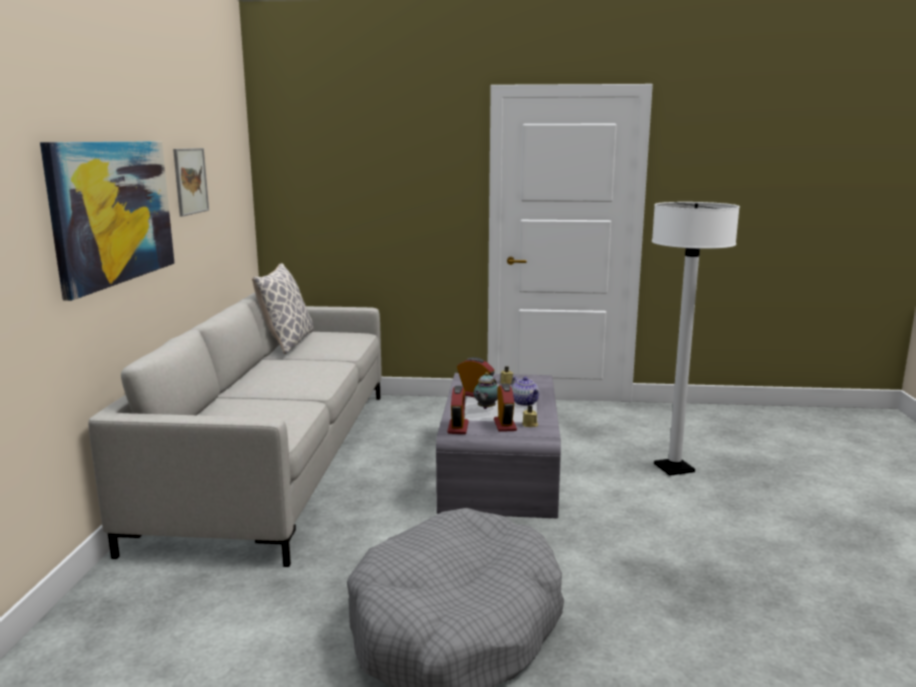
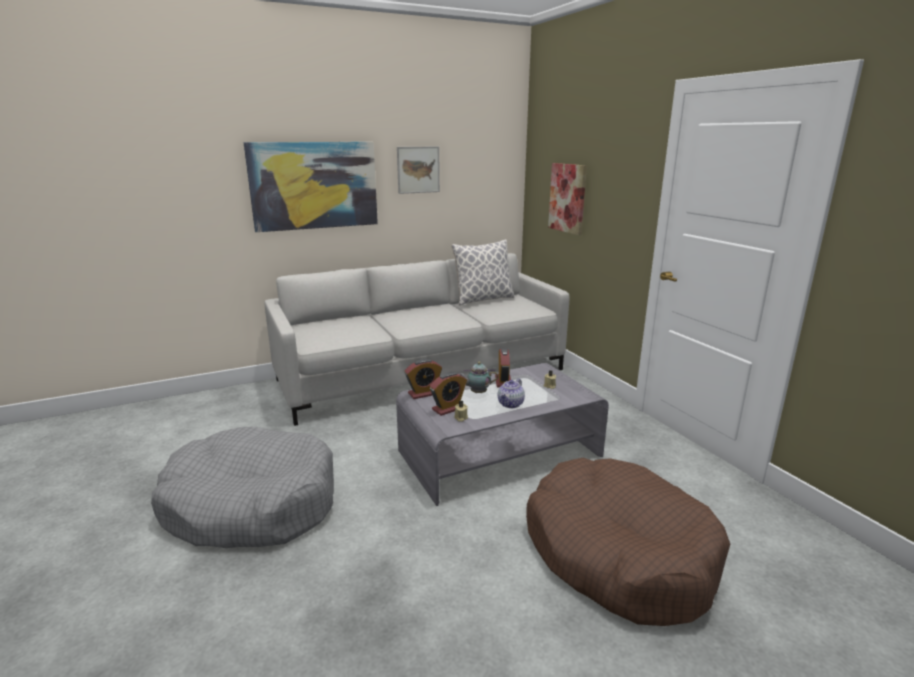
camera: 60 degrees right, 5 degrees up
white floor lamp [652,202,740,476] -> brown dog bed [526,458,730,626]
none -> picture [548,163,587,235]

